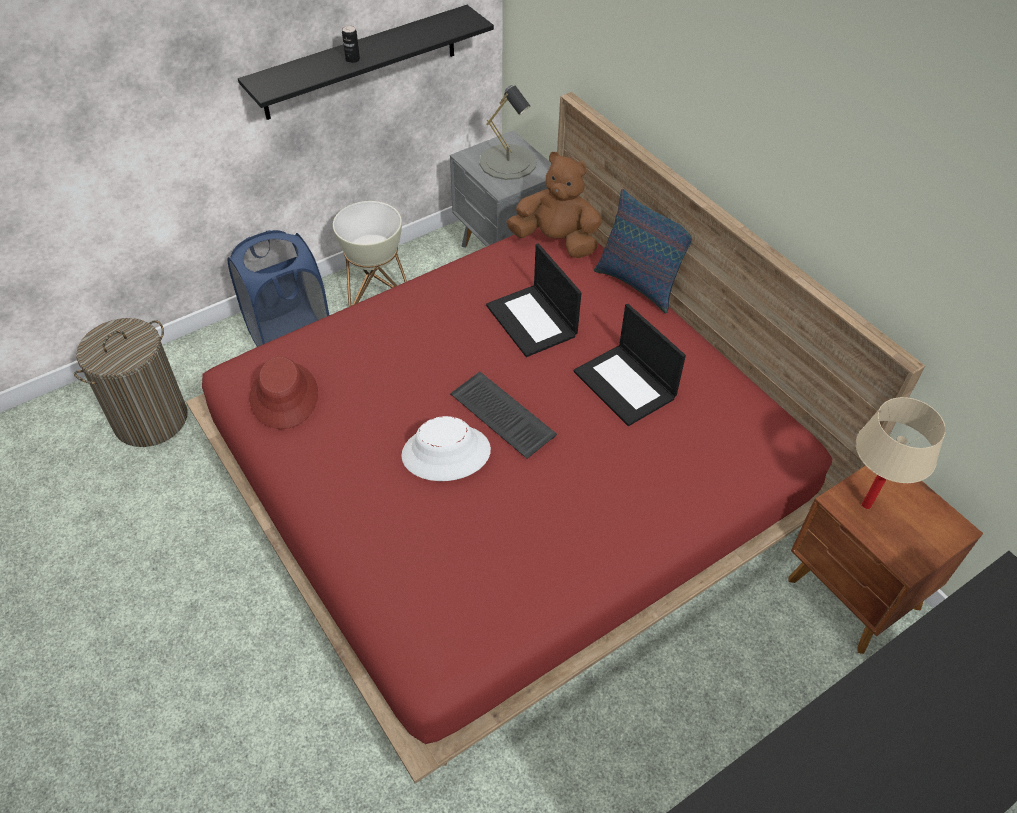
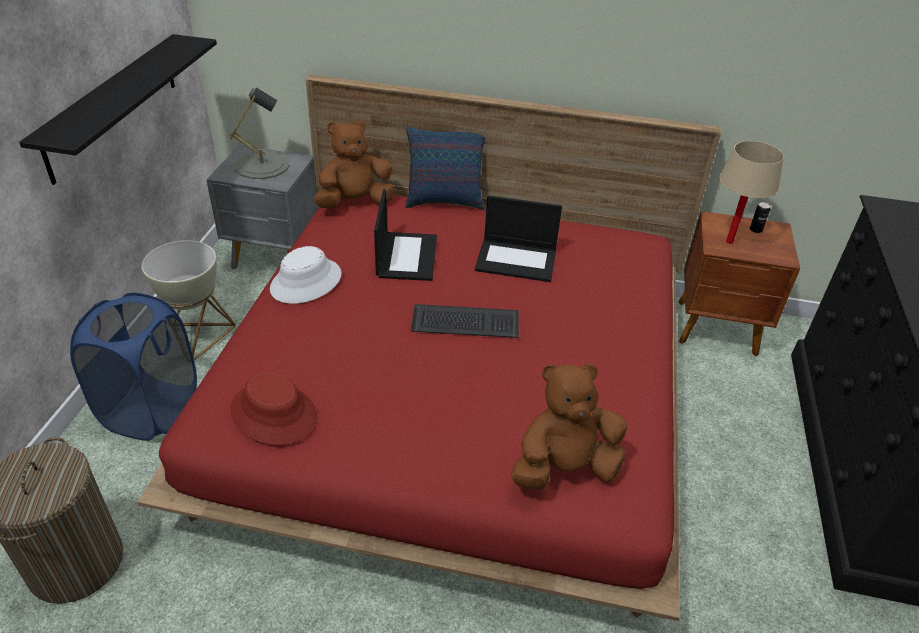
camera: 45 degrees left, 10 degrees down
can [342,25,360,63] -> can moved to [750,202,771,233]
white hat [401,416,491,481] -> white hat moved to [270,246,342,304]
laptop [486,243,581,357] -> laptop turned 105 degrees counterclockwise [374,189,437,281]
none -> brown plush toy [511,363,628,491]

